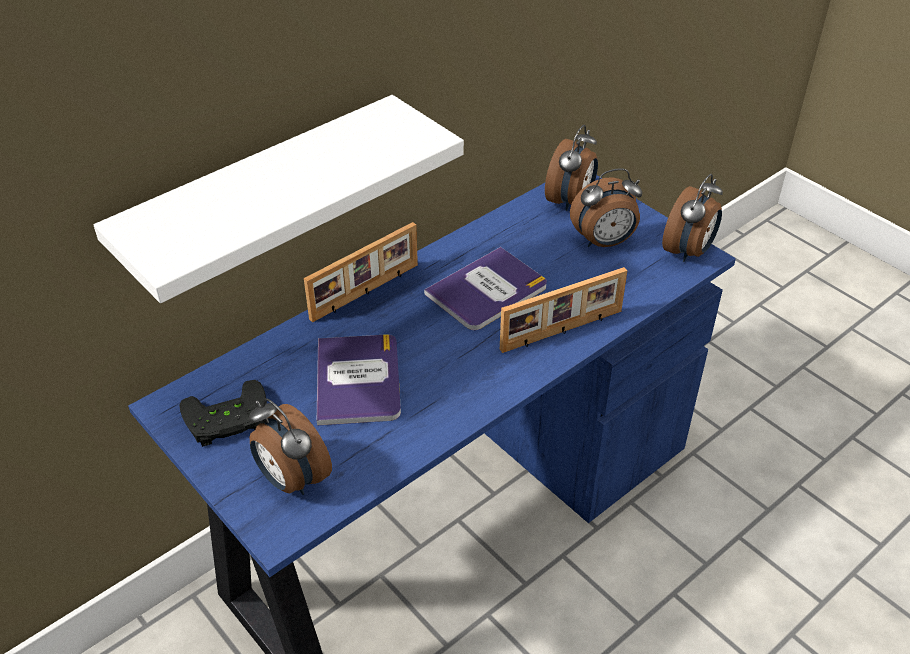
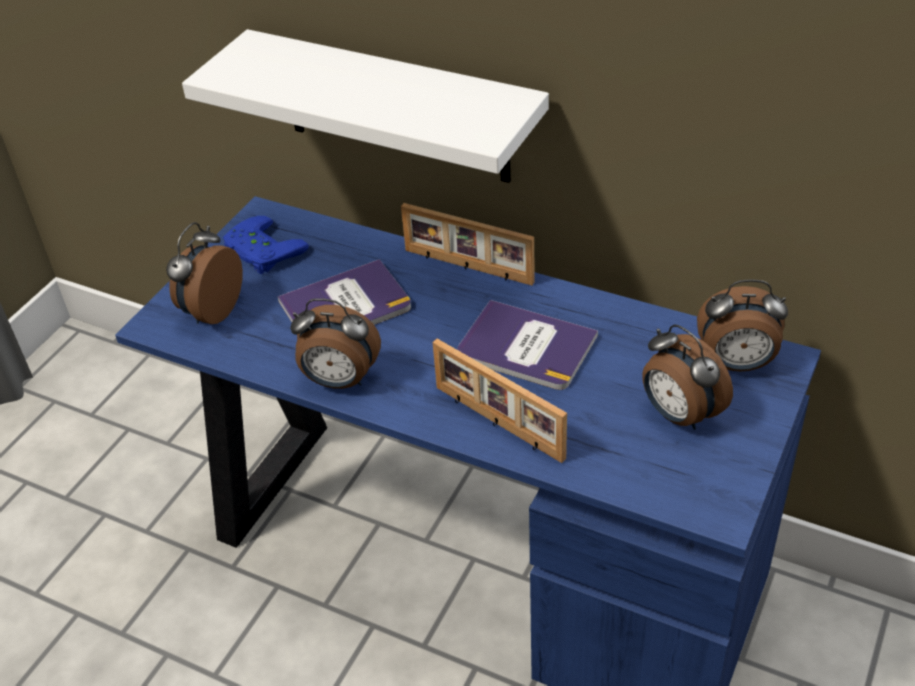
camera: 70 degrees right, 0 degrees up
black game controller [179,380,267,447] -> blue game controller [223,216,309,274]
alarm clock [662,174,723,262] -> alarm clock moved to [290,298,381,389]

